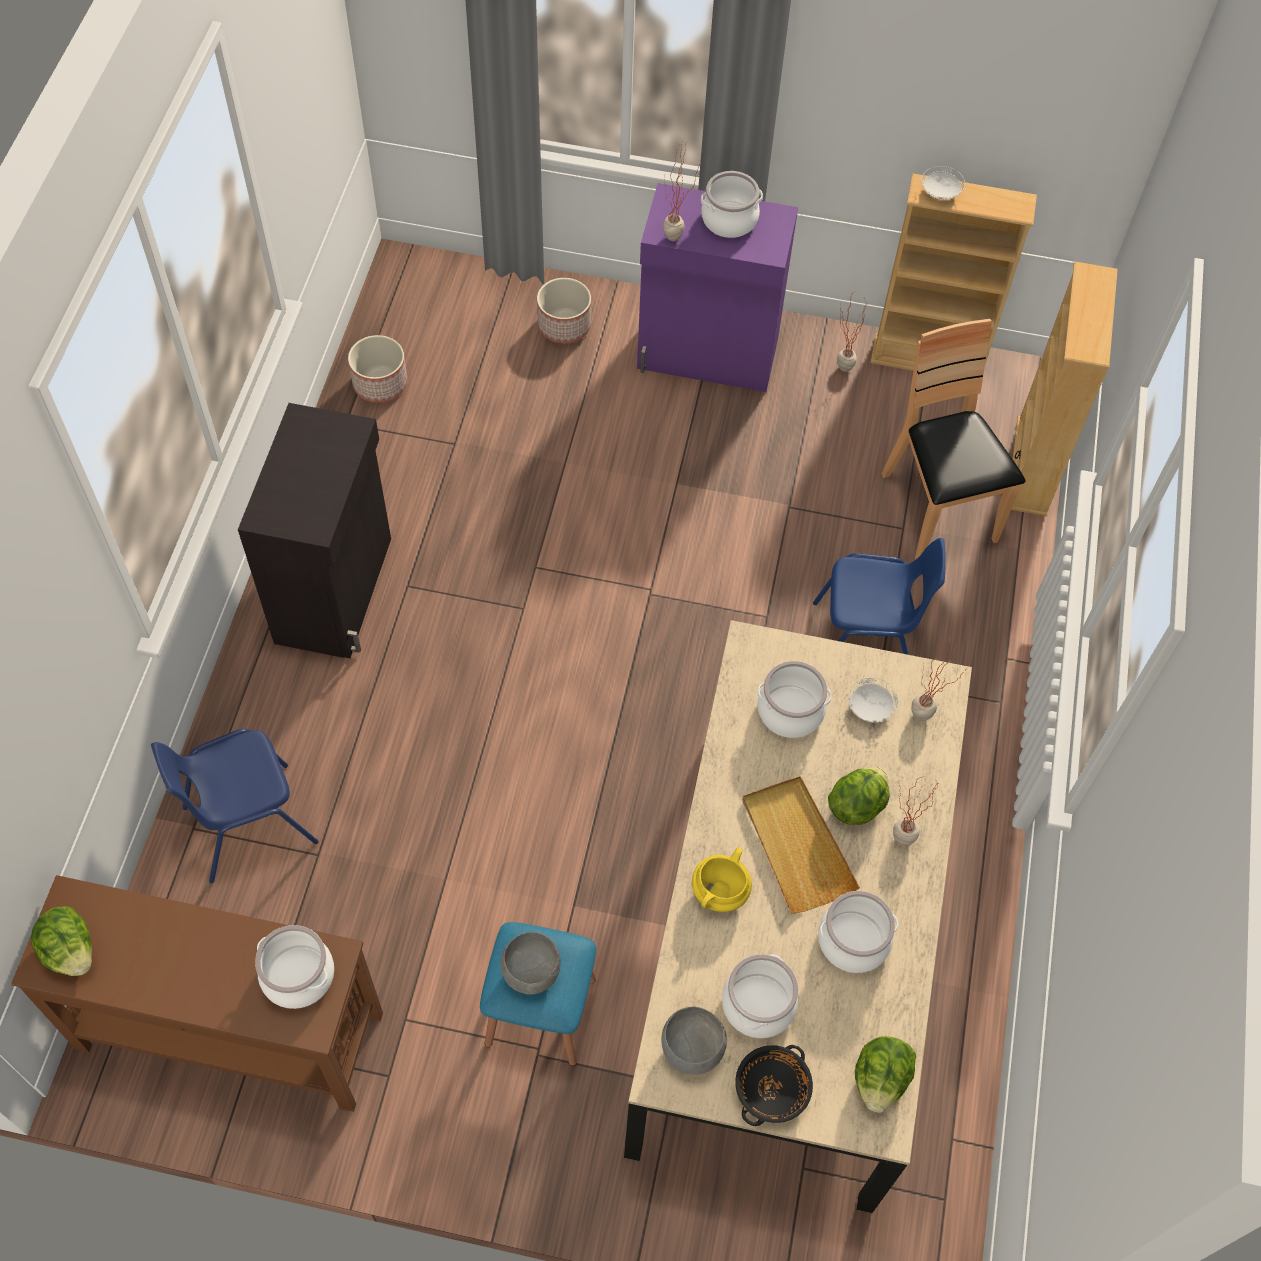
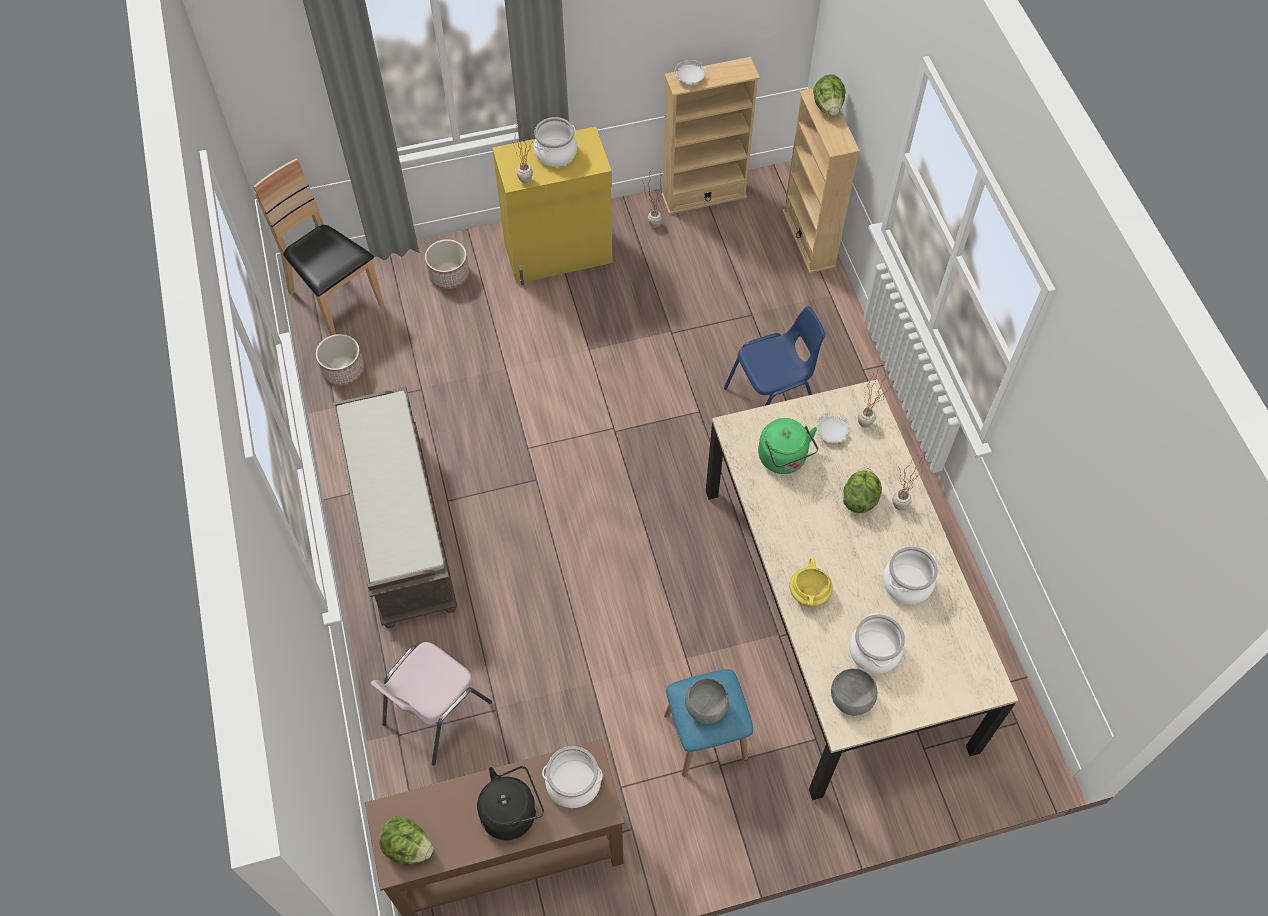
camera: 25 degrees left, 0 degrees up
blue chair [151,729,319,883] -> pink chair [371,642,492,766]
black cabinet [238,403,391,658] -> brown bench [333,387,457,628]
purple cabinet [637,183,798,392] -> yellow cabinet [492,127,613,285]
black bowl [735,1045,813,1126] -> none
beige tray [742,776,860,914] -> none
cooking pot [757,661,831,738] -> green kettle [758,418,818,474]
lettuce [855,1036,916,1113] -> lettuce moved to [813,74,845,116]
brown chair [881,319,1025,560] -> brown chair moved to [253,158,384,336]
none -> black kettle [477,766,544,840]

